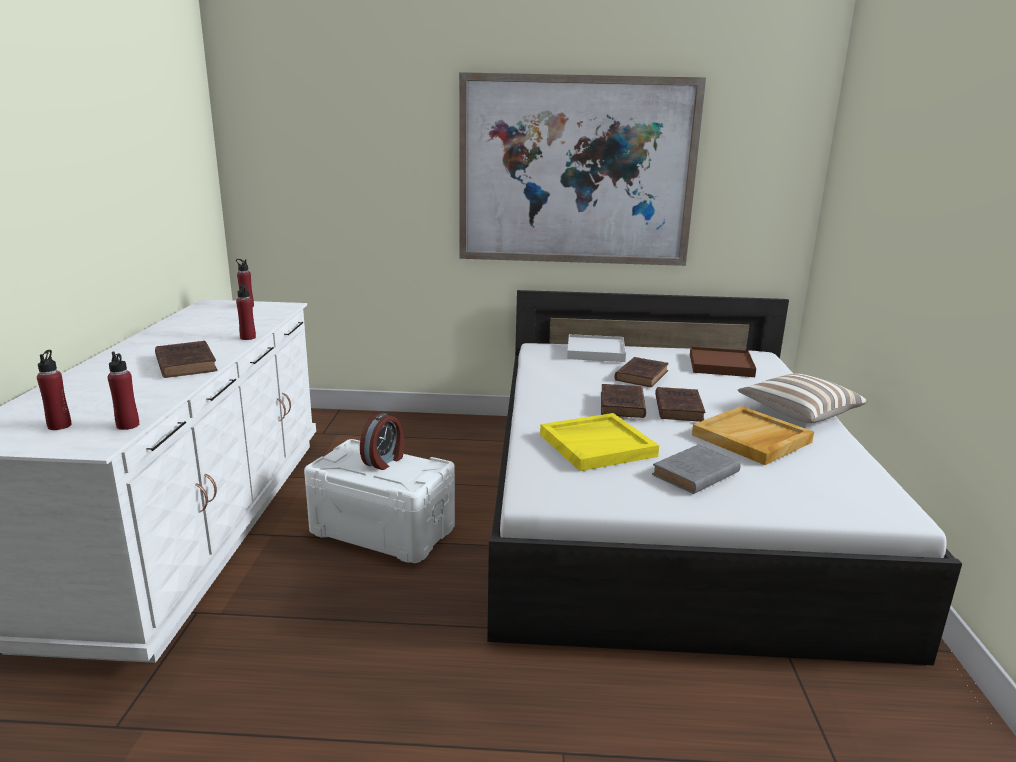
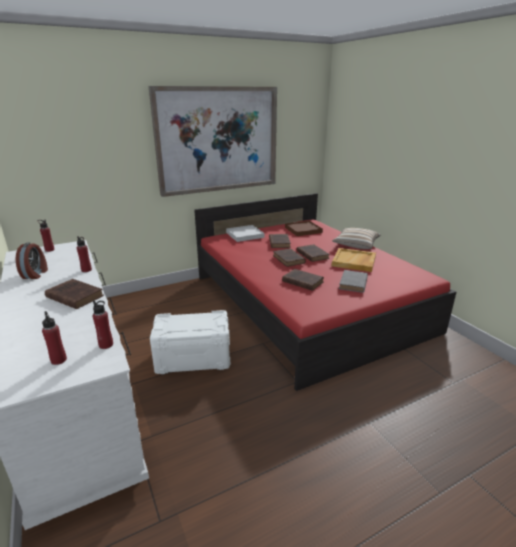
camera: 30 degrees left, 5 degrees up
alarm clock [360,413,404,470] -> alarm clock moved to [15,242,48,279]
white bed [487,290,962,665] -> red bed [194,193,456,391]
yellow tray [540,413,659,471] -> brown book [282,269,324,291]

